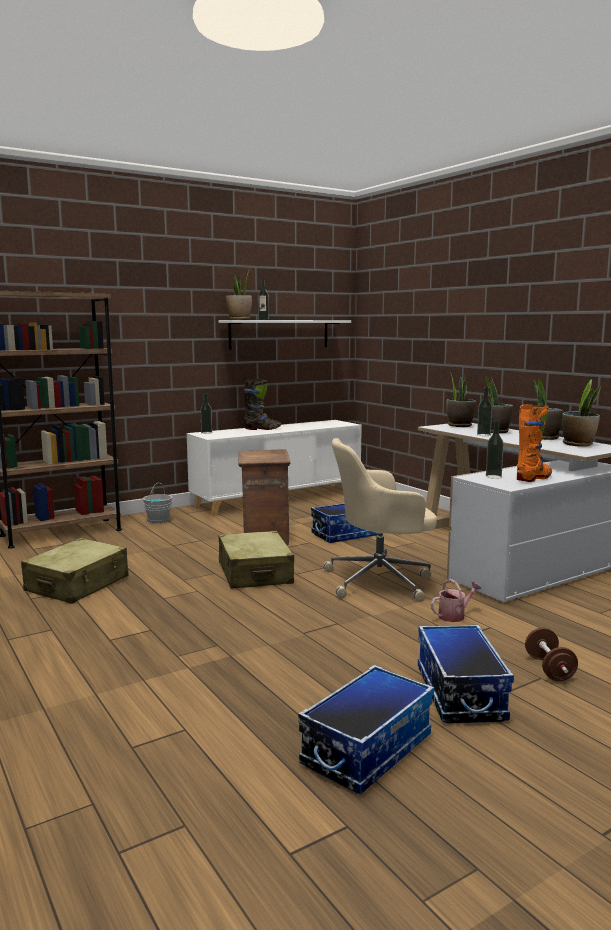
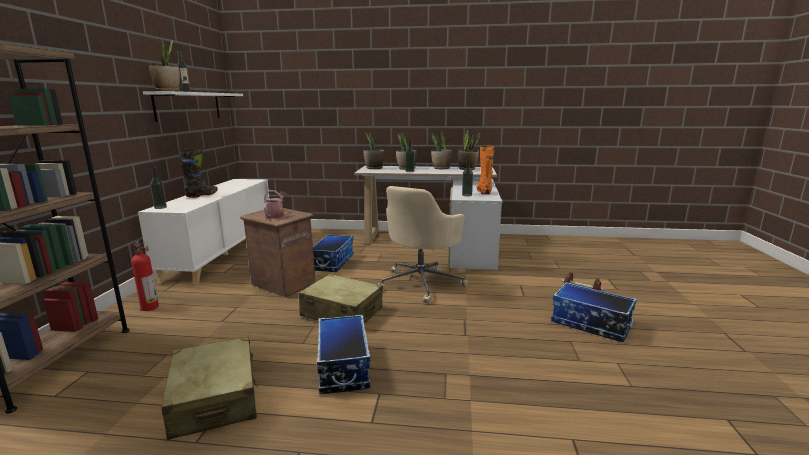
camera: 50 degrees left, 5 degrees up
grey bucket [143,483,172,524] -> fire extinguisher [131,241,159,311]
storage box [298,665,434,795] -> storage box moved to [317,315,371,394]
watering can [431,579,481,622] -> watering can moved to [264,190,287,219]

